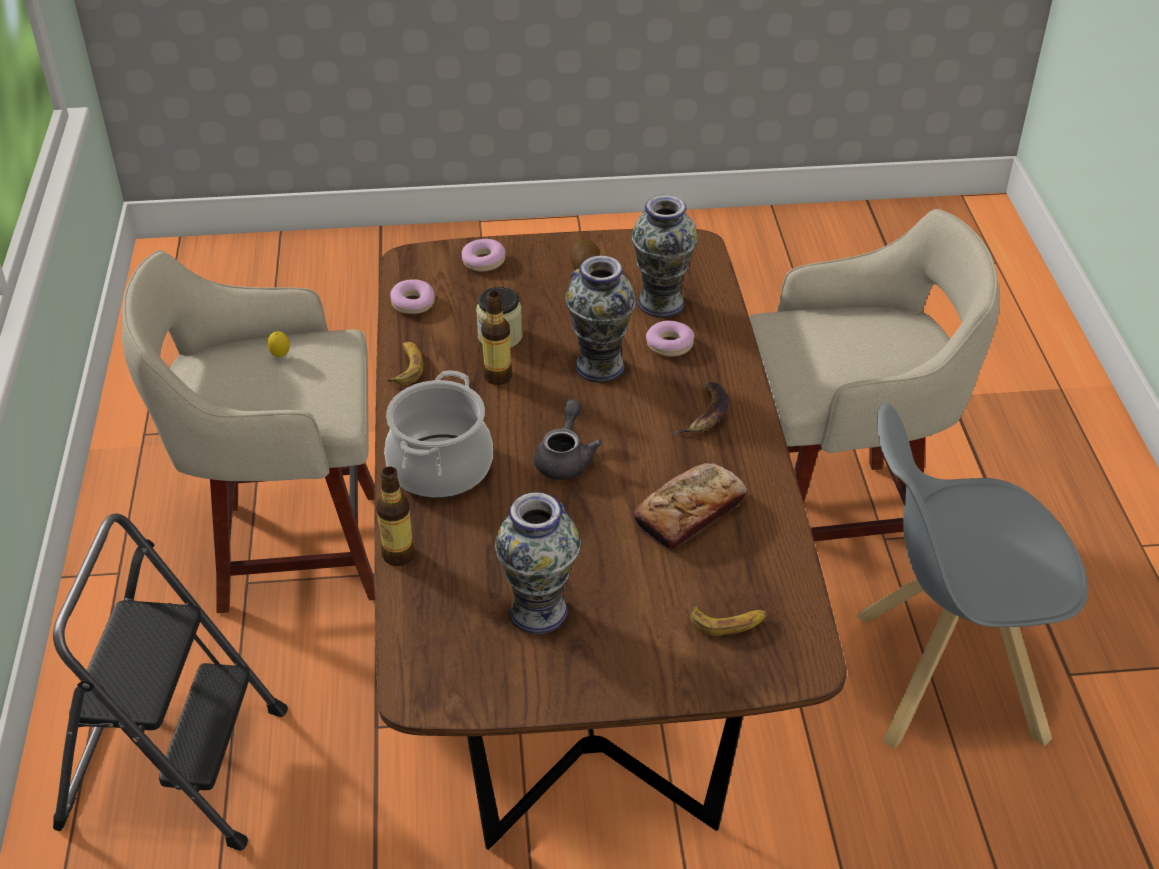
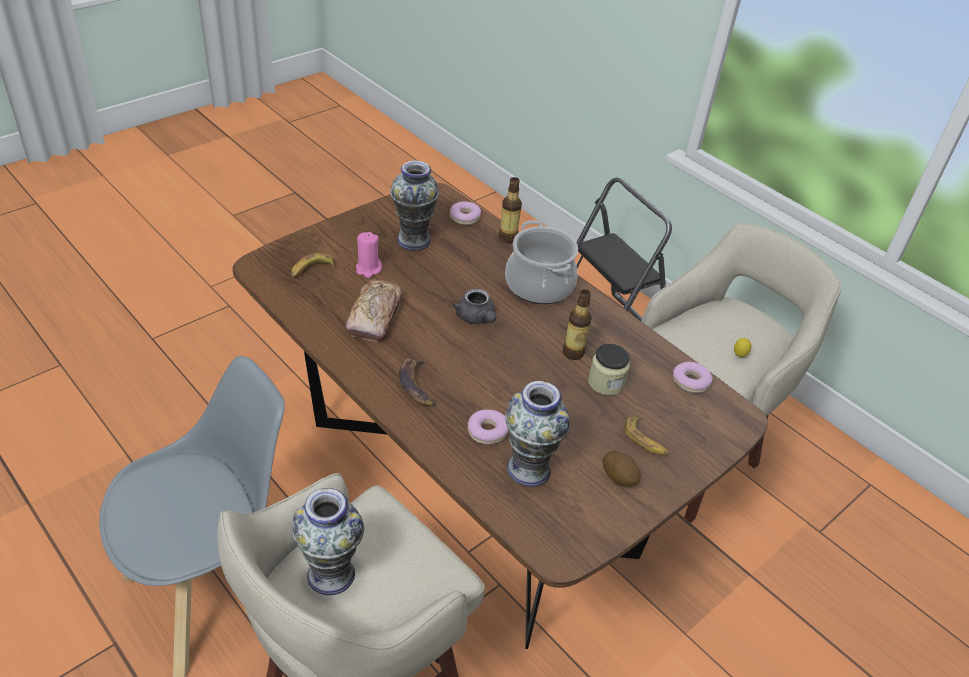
camera: 140 degrees right, 0 degrees up
banana [387,342,423,386] -> banana moved to [624,417,668,455]
donut [462,239,506,272] -> donut moved to [450,201,481,225]
vase [565,256,636,383] -> vase moved to [292,488,364,595]
none -> pink candle [356,232,382,278]

